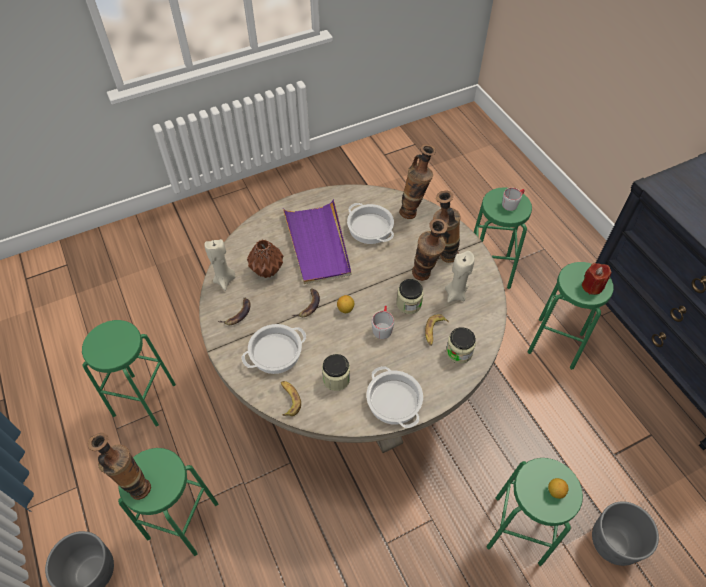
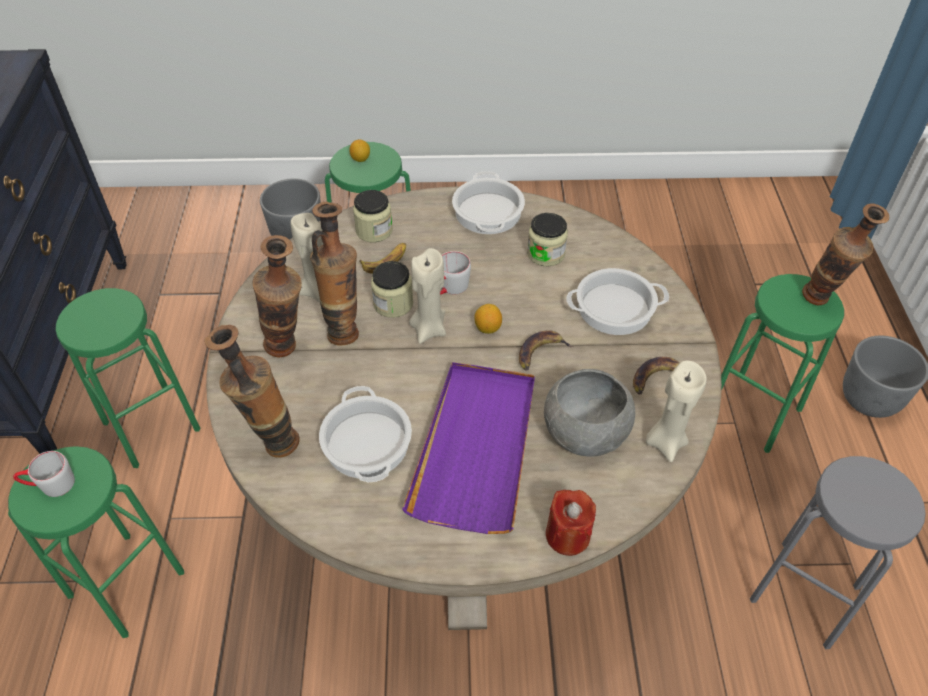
camera: 155 degrees left, 5 degrees down
green stool [82,320,176,427] -> grey stool [750,456,926,649]
brown vase [247,239,283,278] -> grey bowl [544,369,635,457]
banana [281,381,301,416] -> none
red candle [582,263,611,295] -> red candle moved to [546,490,596,556]
none -> beige candle [409,248,446,344]

